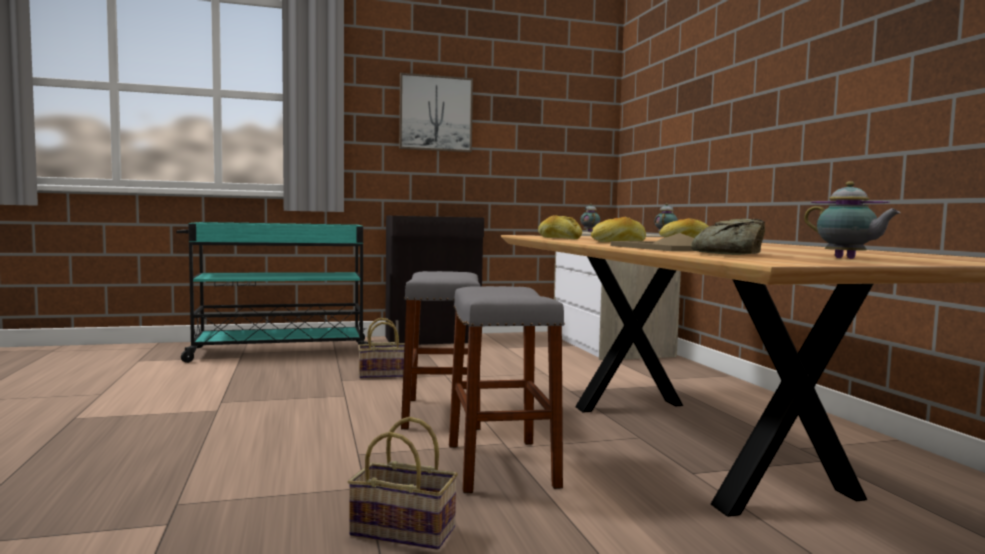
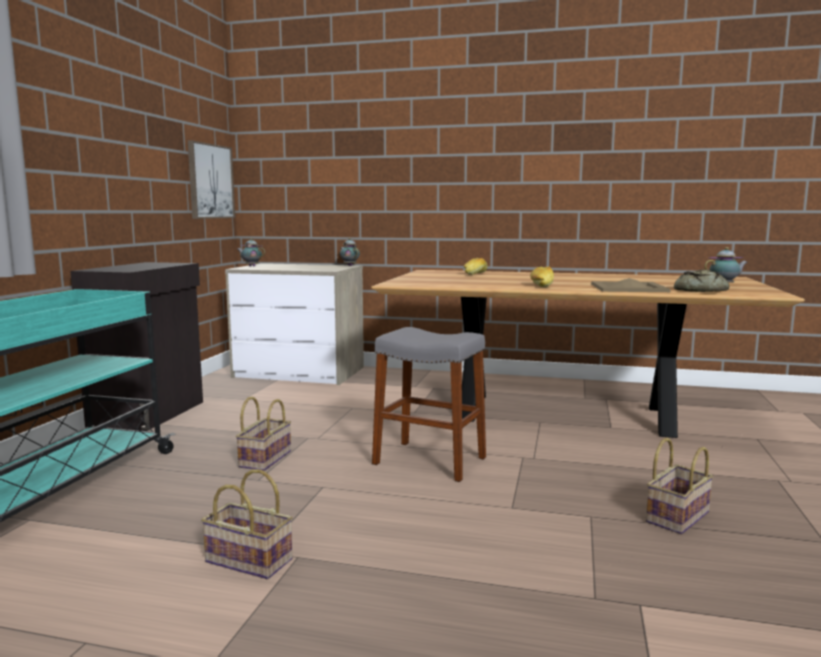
camera: 60 degrees left, 5 degrees up
picture [399,73,473,152] -> picture moved to [188,140,235,219]
grey stool [449,286,565,493] -> none
bread [538,215,582,239] -> none
none -> basket [201,469,292,579]

